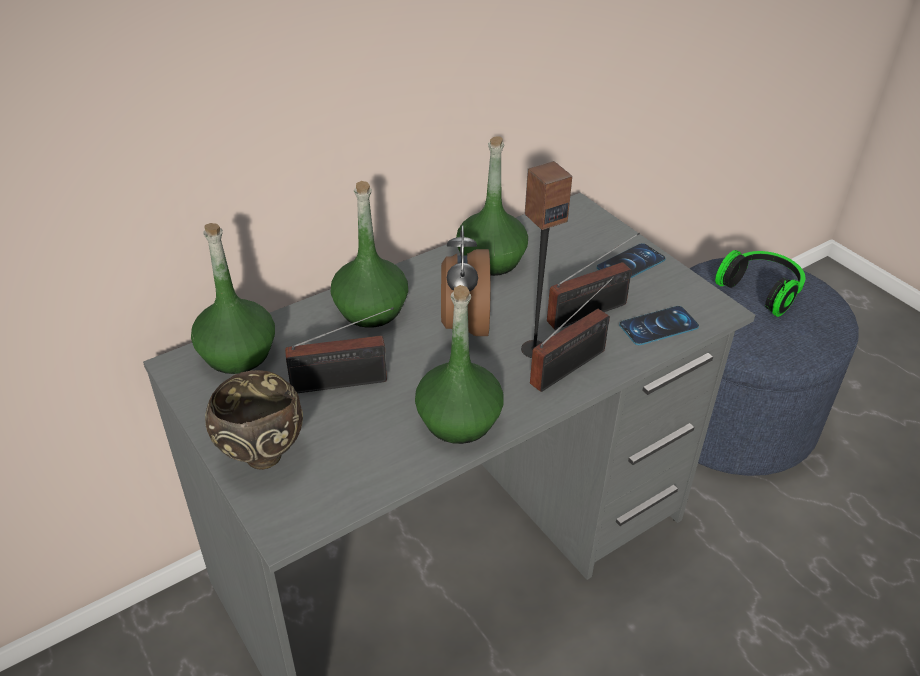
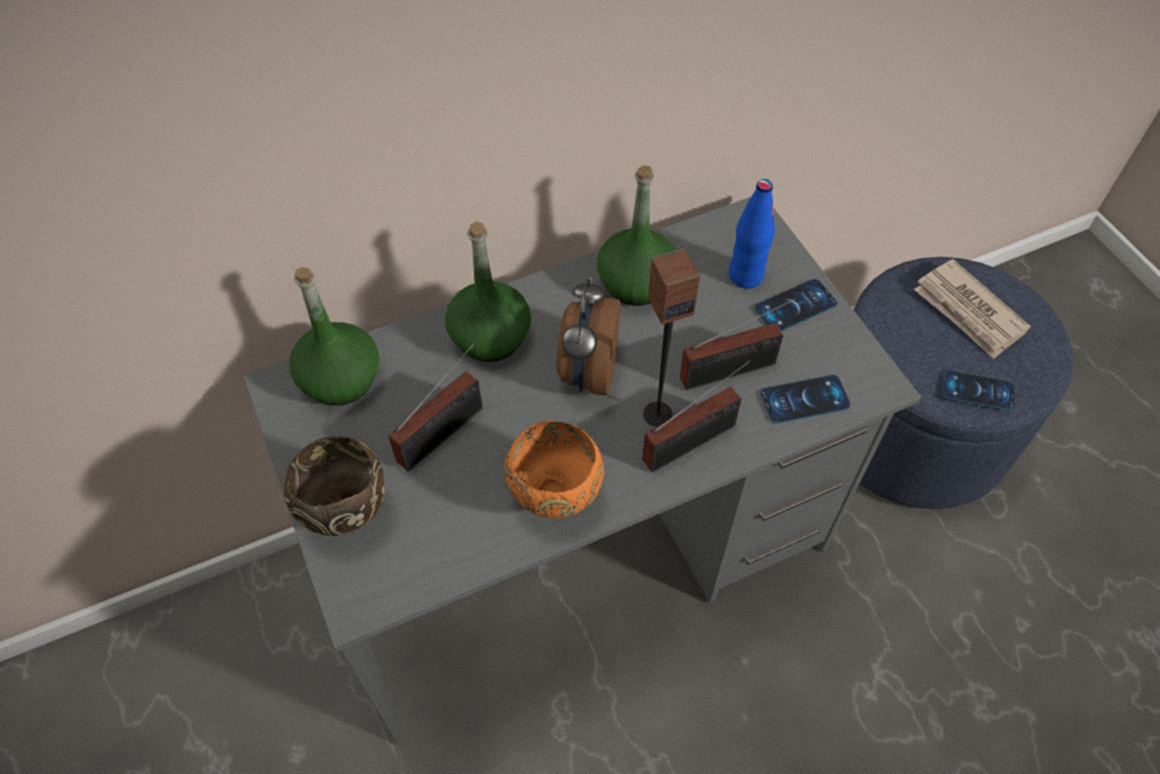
camera: 10 degrees right, 15 degrees up
radio [285,307,394,393] -> radio turned 45 degrees counterclockwise [388,342,483,471]
green bottle [415,285,504,444] -> orange bowl [504,421,605,518]
headphones [715,250,805,317] -> newspaper [914,259,1031,359]
none -> blue bottle [729,179,775,289]
none -> phone [943,370,1015,411]

